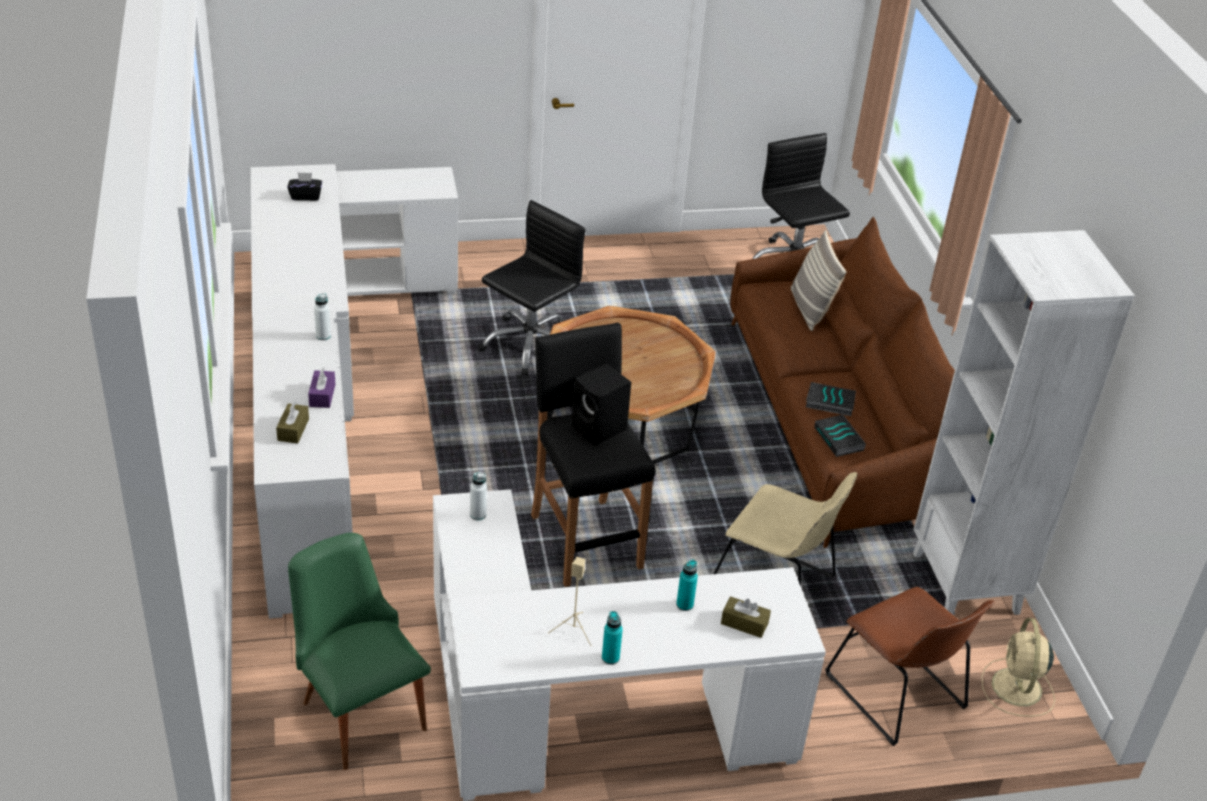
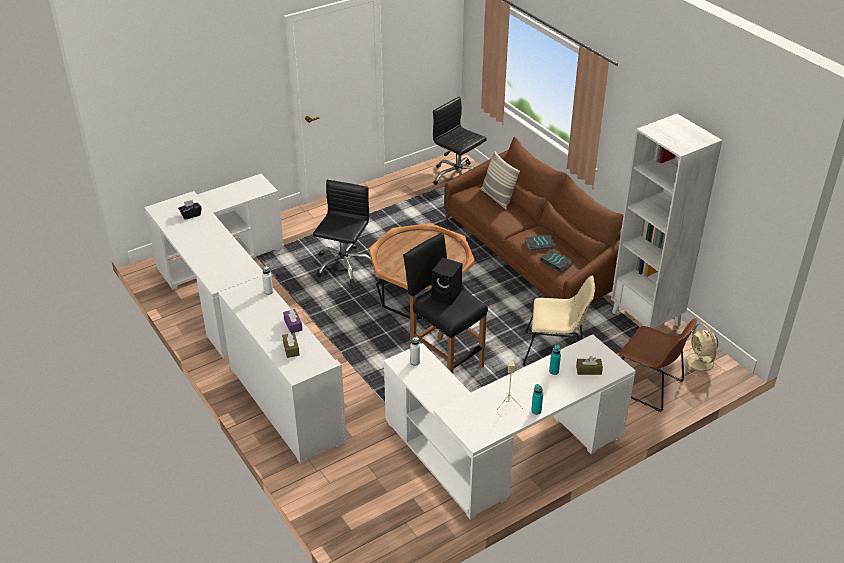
camera: 20 degrees left, 0 degrees up
green chair [288,533,431,770] -> none

